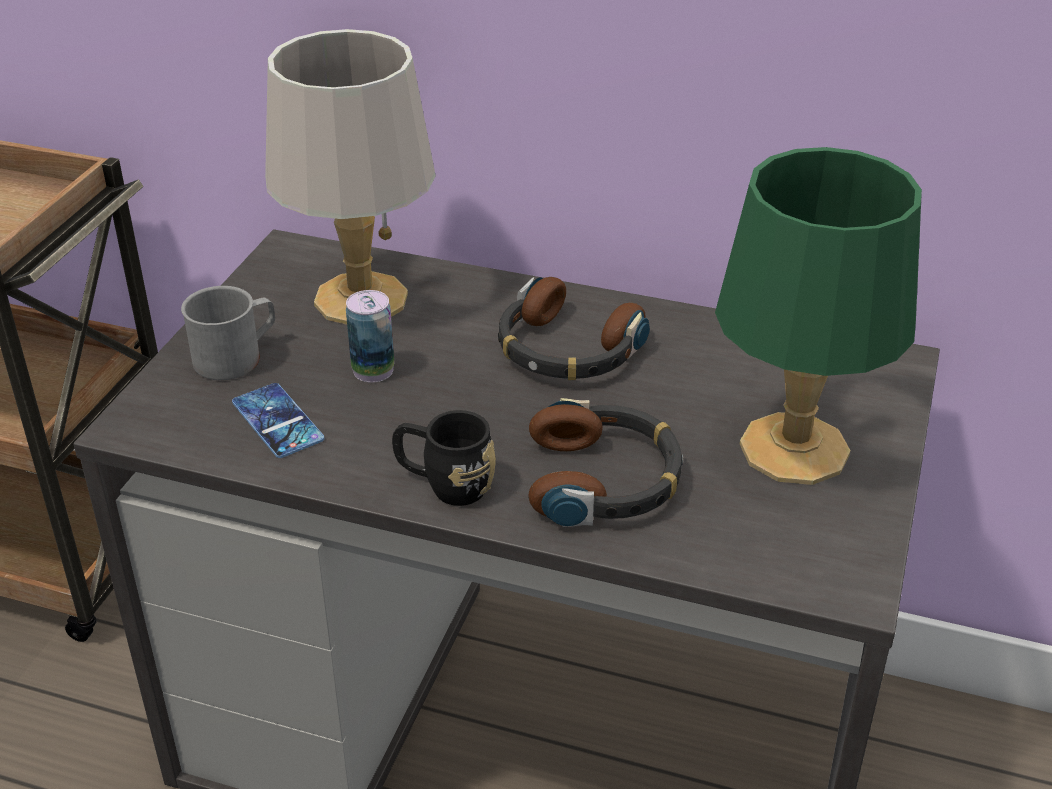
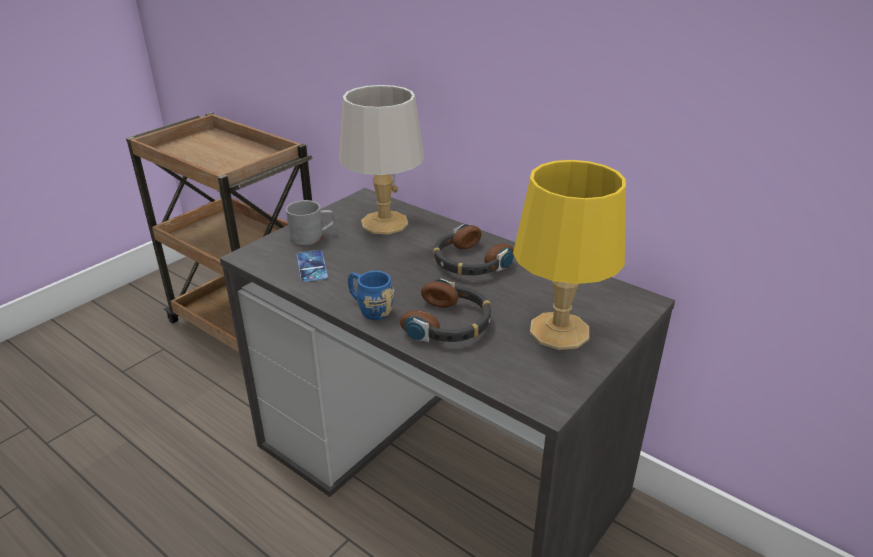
camera: 20 degrees right, 5 degrees down
can [346,290,394,383] -> none
black mug [392,410,496,506] -> blue mug [348,271,394,320]
green table lamp [715,147,922,485] -> yellow table lamp [513,160,626,350]

